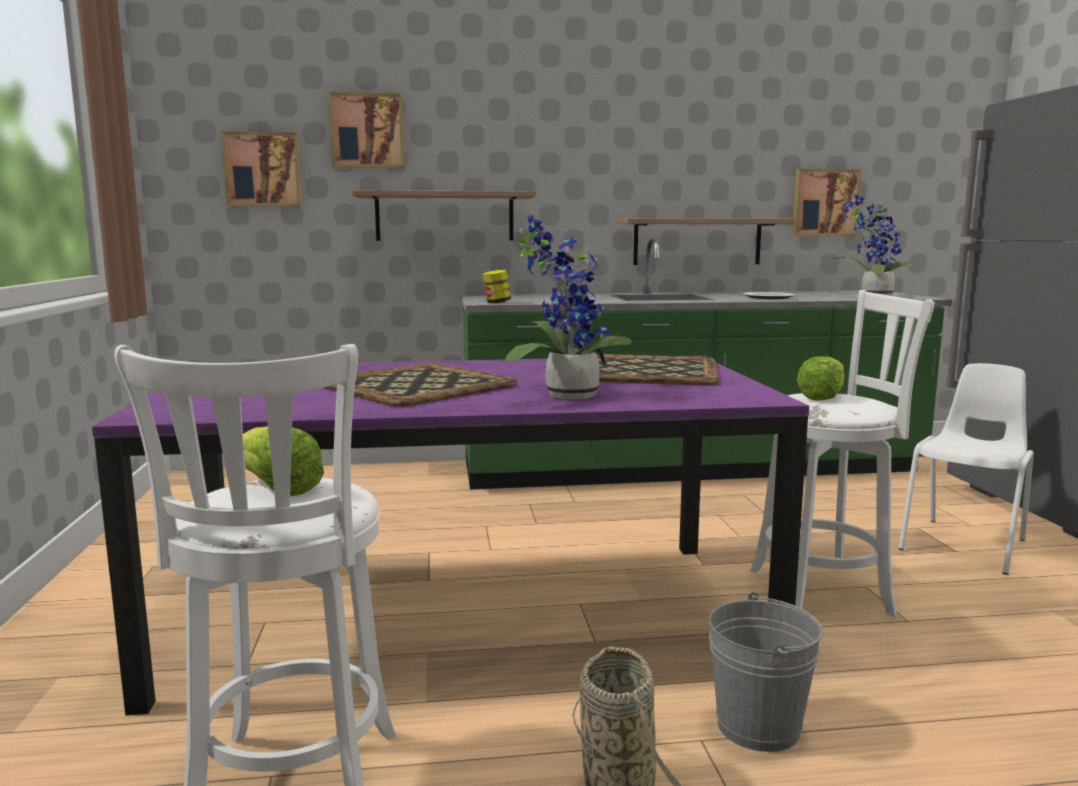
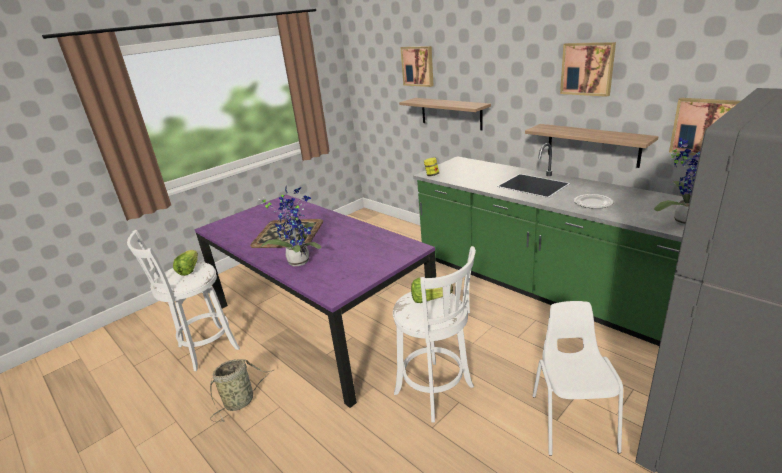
camera: 55 degrees right, 15 degrees up
picture [221,131,302,207] -> picture moved to [560,42,616,97]
tray [596,354,719,385] -> none
grey bucket [709,592,823,752] -> none
white chair [898,363,1034,575] -> white chair turned 90 degrees counterclockwise [533,301,623,456]

